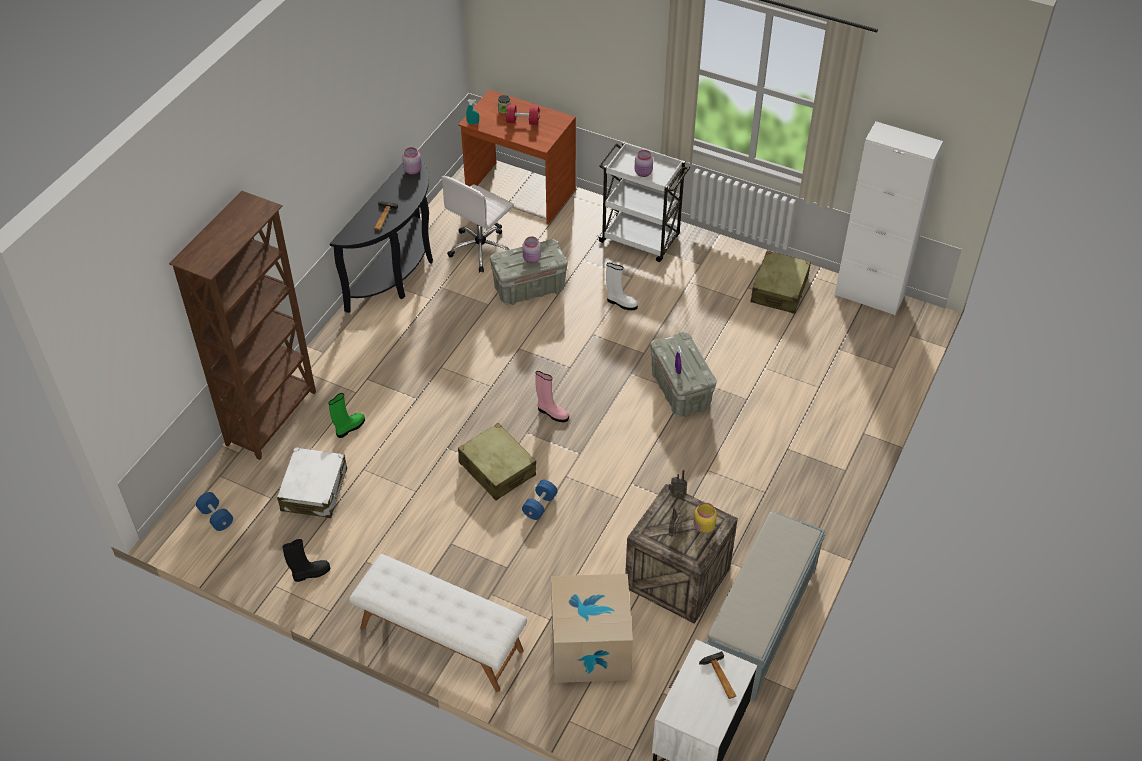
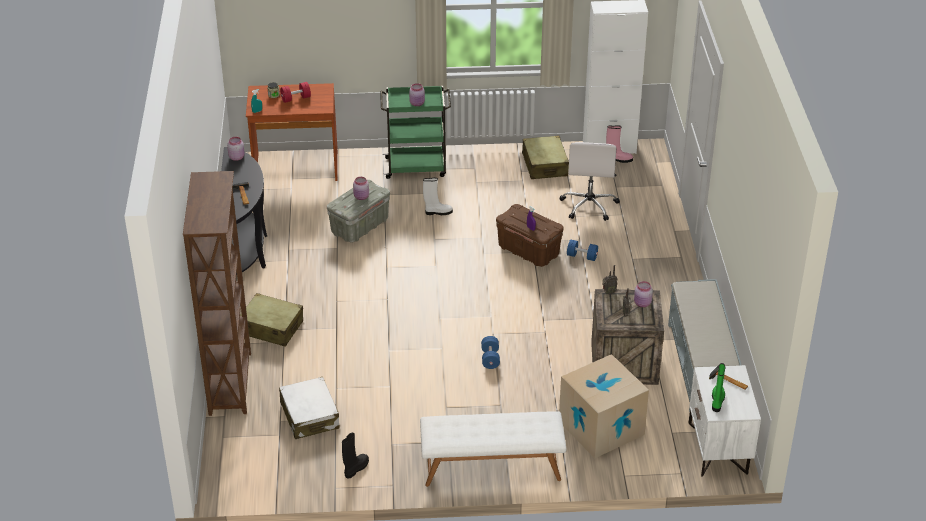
camera: 30 degrees left, 10 degrees down
blue dumbbell [196,492,233,531] -> blue dumbbell moved to [567,240,598,261]
green boot [329,393,365,438] -> green boot moved to [712,363,725,412]
white office chair [441,176,514,272] -> white office chair moved to [559,142,620,221]
beige suitcase [458,423,536,500] -> beige suitcase moved to [240,293,303,347]
pink boot [535,371,569,422] -> pink boot moved to [606,125,633,163]
white cart [597,141,690,262] -> green cart [380,86,451,179]
grey storage box [650,332,717,417] -> brown storage box [496,204,564,267]
yellow jar [693,503,717,533] -> pink jar [634,281,653,307]

